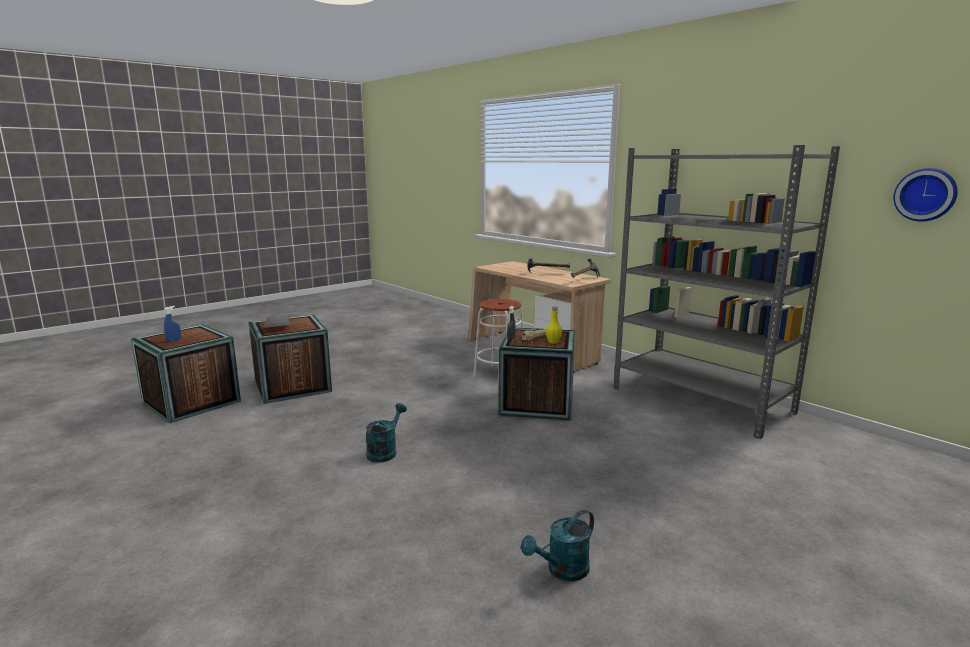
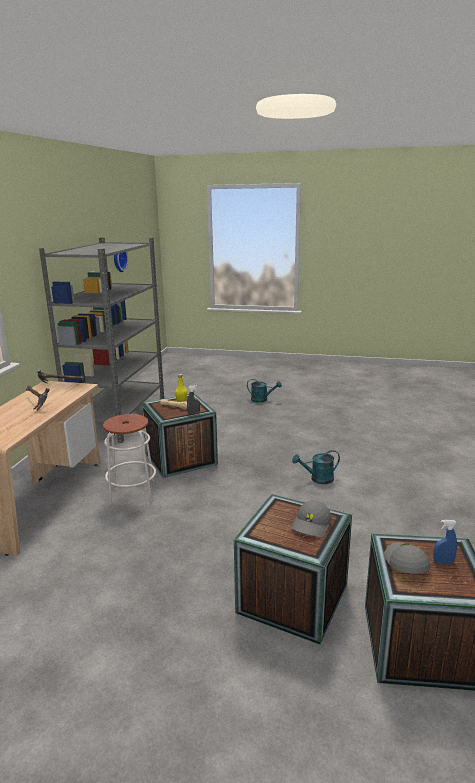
camera: 125 degrees left, 5 degrees up
turquoise watering can [521,509,594,581] -> turquoise watering can moved to [247,379,282,403]
none -> grey cap [384,542,430,574]

